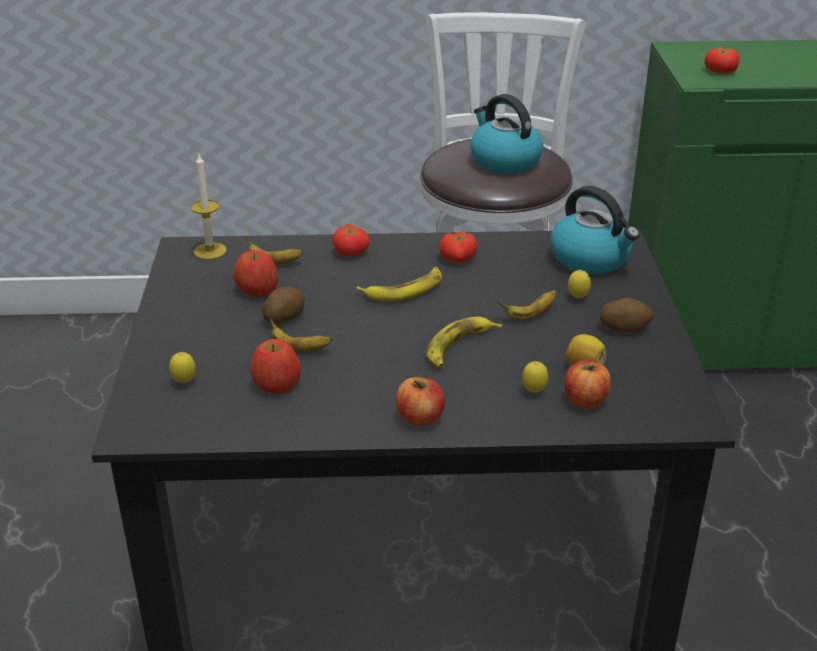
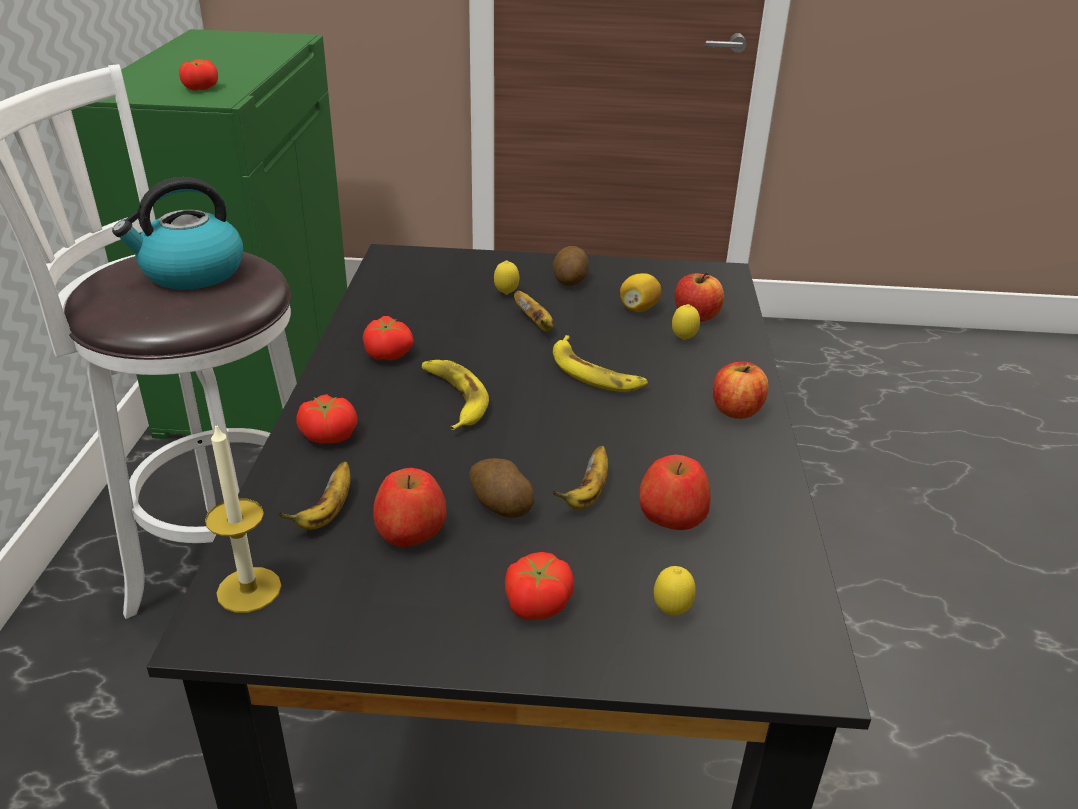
camera: 85 degrees left, 0 degrees up
kettle [550,186,639,274] -> none
none -> tomato [505,552,574,620]

